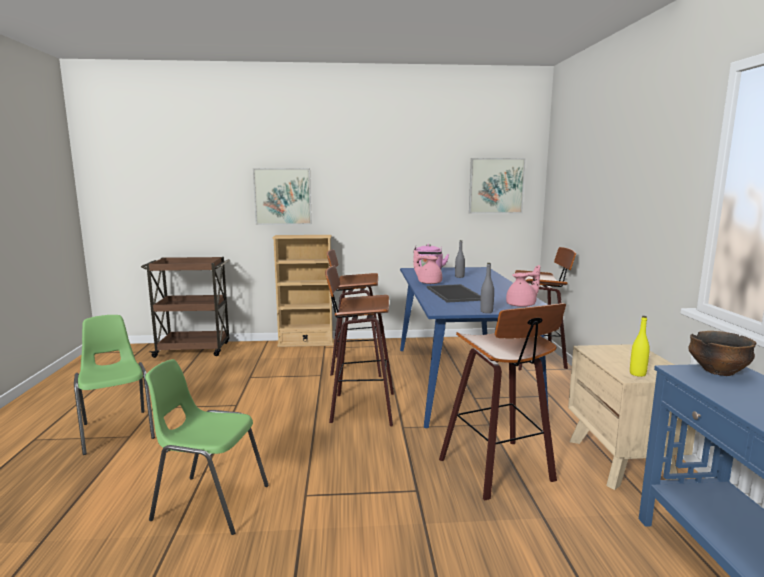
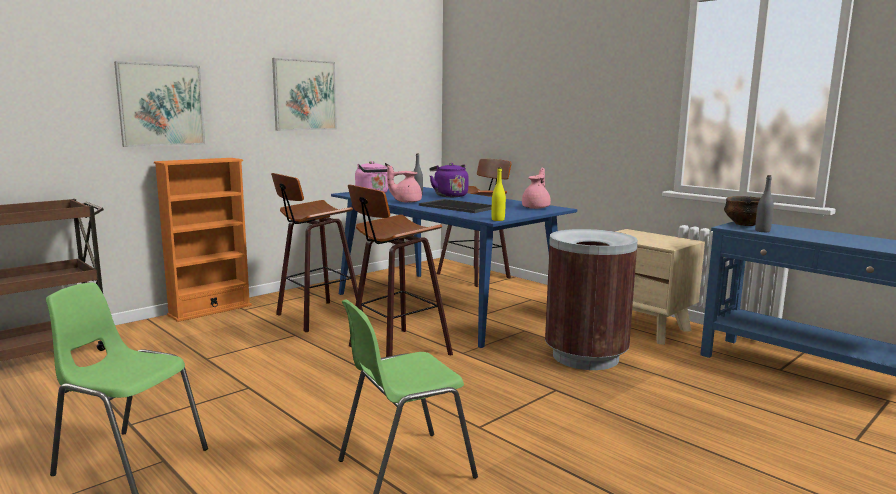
camera: 40 degrees left, 0 degrees up
beige bookcase [272,235,334,347] -> orange bookcase [154,158,252,322]
stool [439,303,566,500] -> brown trash can [545,229,638,370]
picture [469,158,526,214] -> picture moved to [272,58,337,131]
grey bottle [480,263,494,313] -> grey bottle moved to [755,175,774,232]
yellow bottle [630,316,650,377] -> yellow bottle moved to [492,167,506,221]
none -> purple kettle [429,163,469,197]

